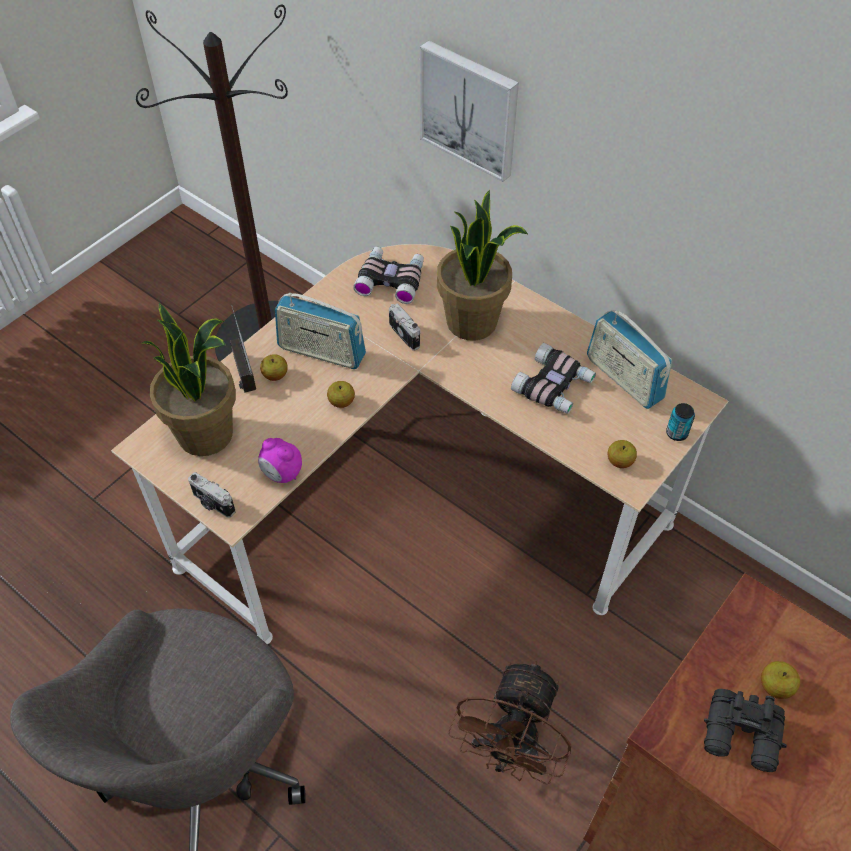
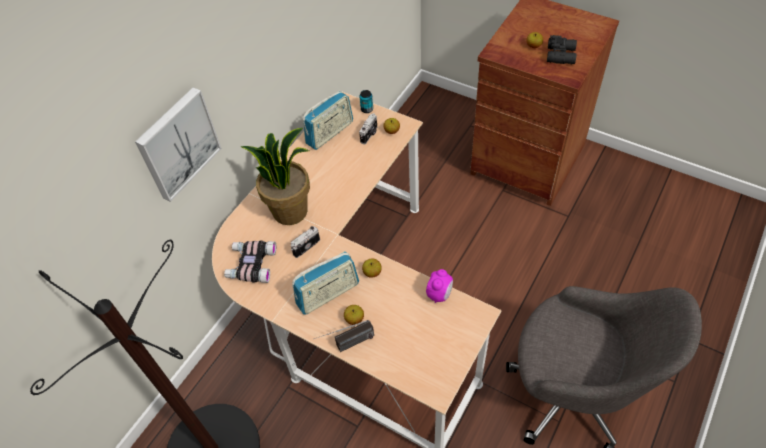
camera: 95 degrees left, 0 degrees up
potted plant [142,303,236,456] -> none
camera [188,472,236,518] -> camera moved to [359,113,377,144]
radio [275,293,366,369] -> radio turned 45 degrees clockwise [292,251,359,315]
brown fan [448,661,571,785] -> none
binoculars [511,343,596,414] -> none

